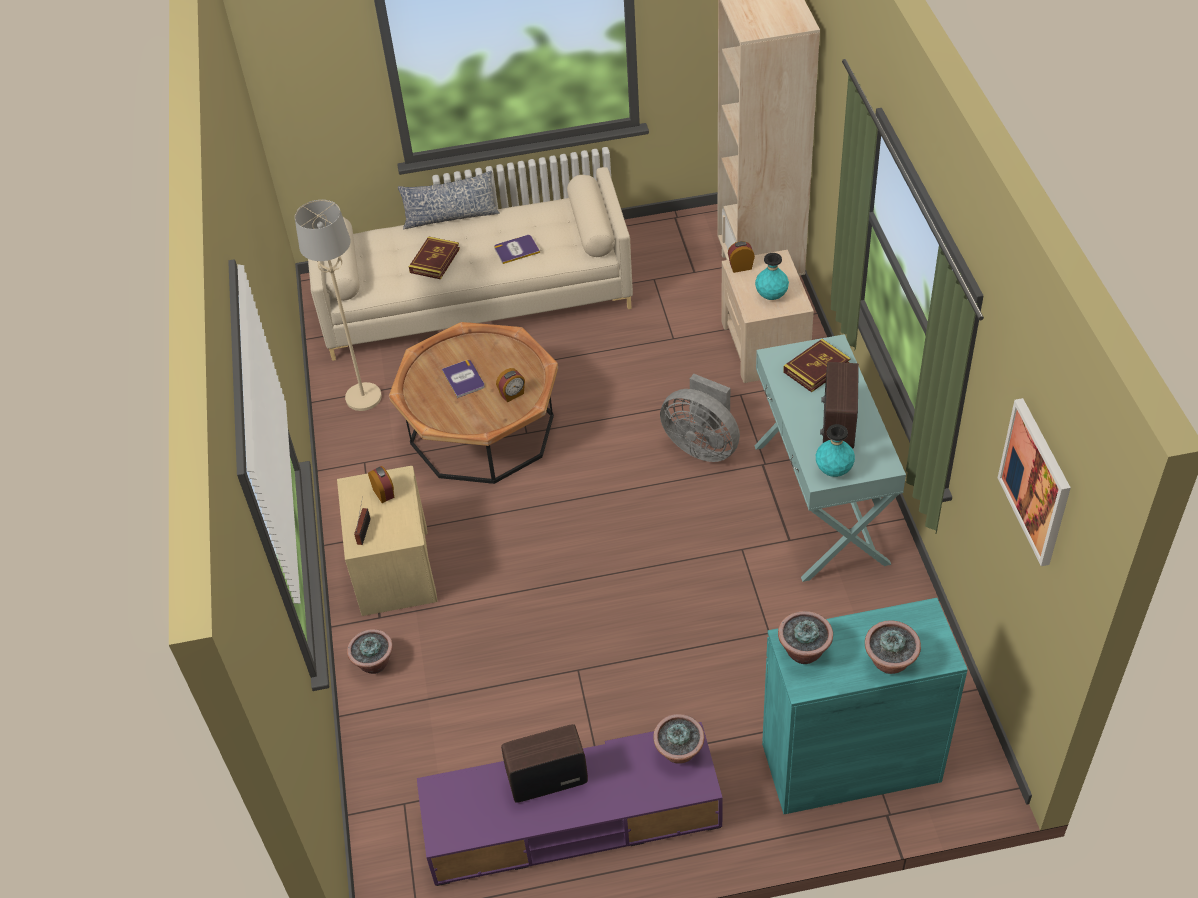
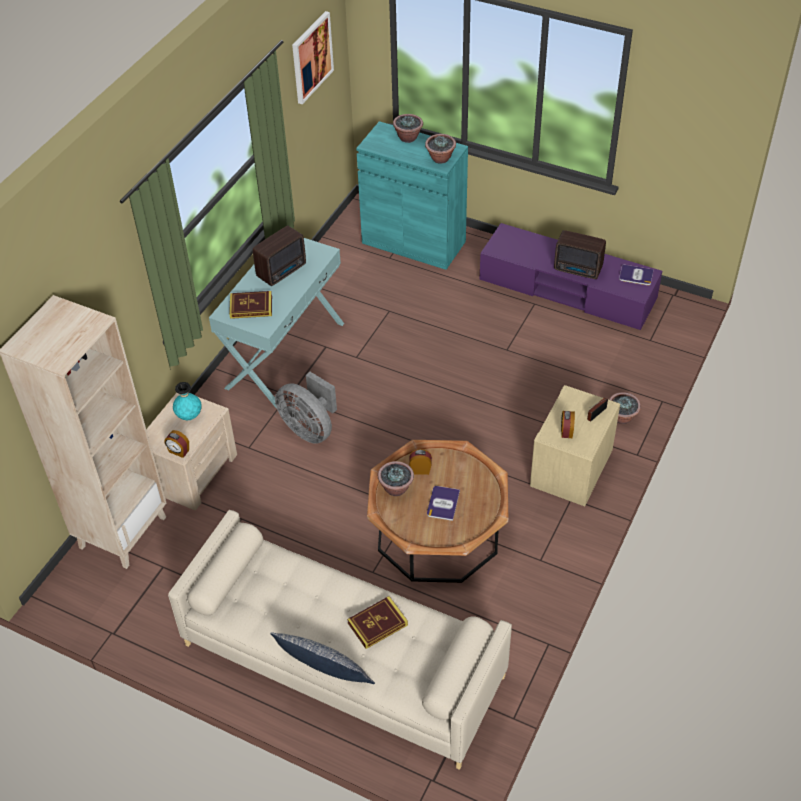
camera: 145 degrees left, 0 degrees up
beige floor lamp [295,200,382,411] -> none
book [494,235,540,264] -> book moved to [619,264,654,285]
potted plant [653,714,704,764] -> potted plant moved to [378,461,414,496]
grey fan [660,374,740,462] -> grey fan turned 150 degrees clockwise [275,372,337,444]
turquoise vase [816,424,855,477] -> none

